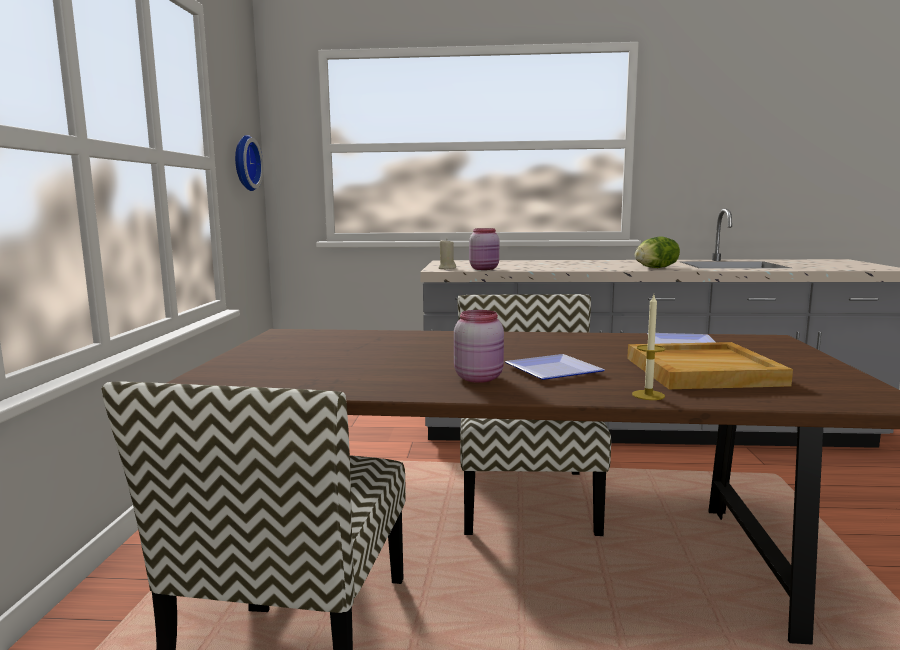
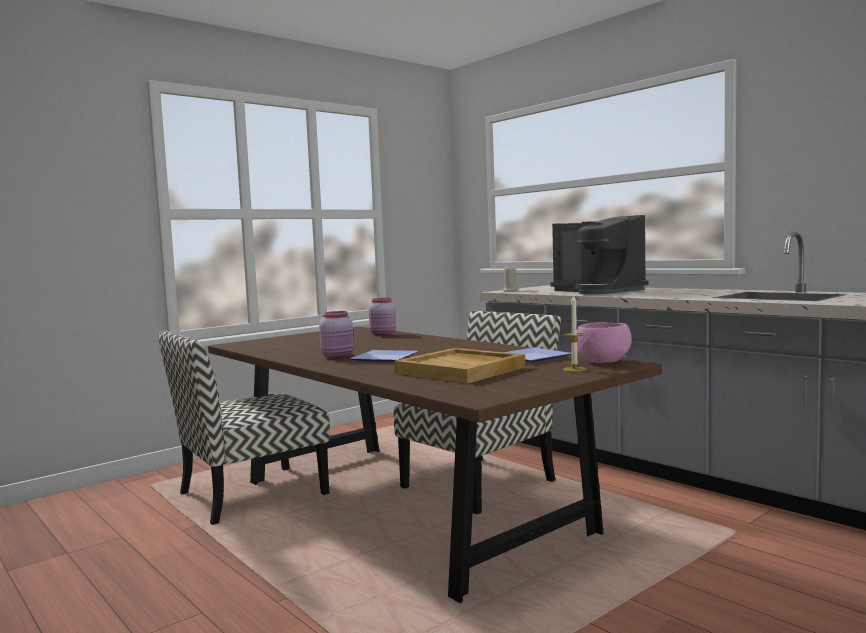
camera: 45 degrees right, 5 degrees down
wall clock [235,135,263,191] -> none
pink jar [469,228,499,270] -> pink jar moved to [369,298,396,336]
candle [632,295,665,400] -> candle moved to [563,294,587,372]
lettuce [635,236,680,268] -> none
none -> coffee machine [551,215,648,295]
none -> pink bowl [577,322,631,363]

